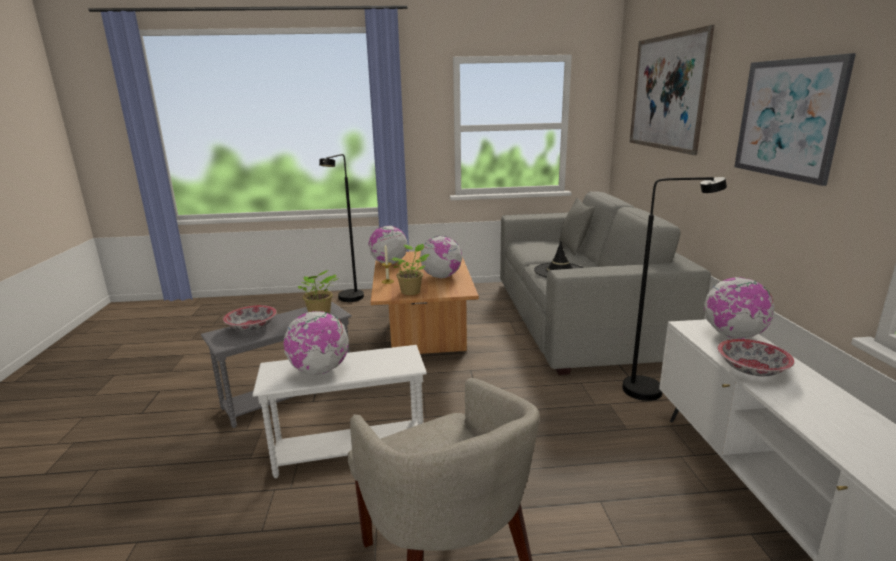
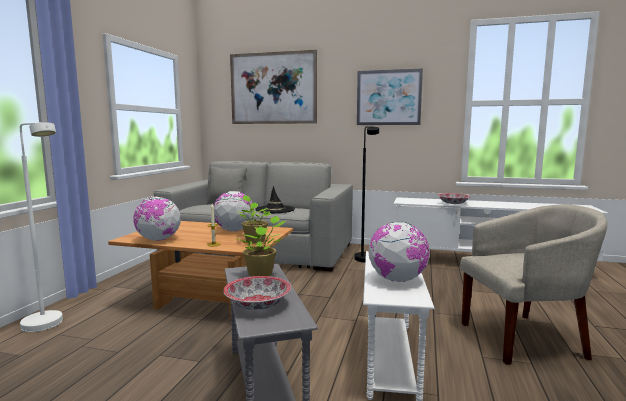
camera: 70 degrees left, 10 degrees down
black floor lamp [319,154,364,302] -> white floor lamp [20,122,63,332]
globe [704,277,775,339] -> none

